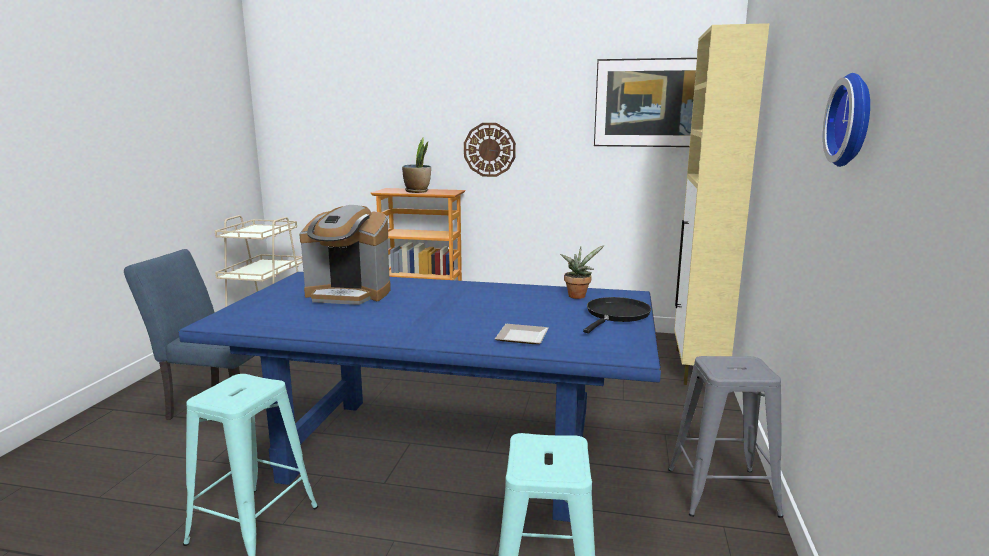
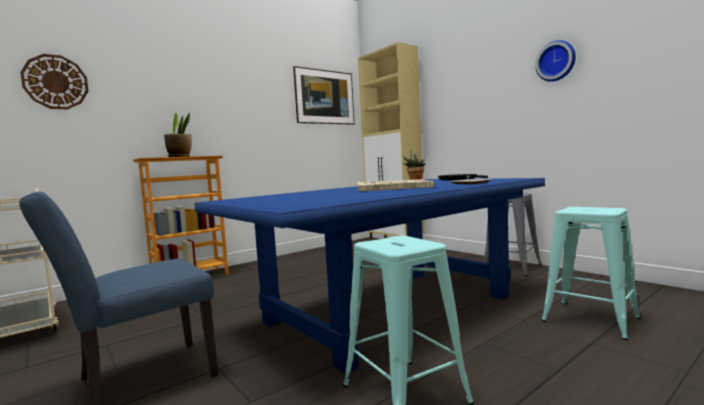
camera: 50 degrees left, 10 degrees down
coffee machine [299,205,391,305] -> none
wall clock [464,123,516,177] -> wall clock moved to [20,54,88,109]
none -> beige tray [357,179,434,192]

